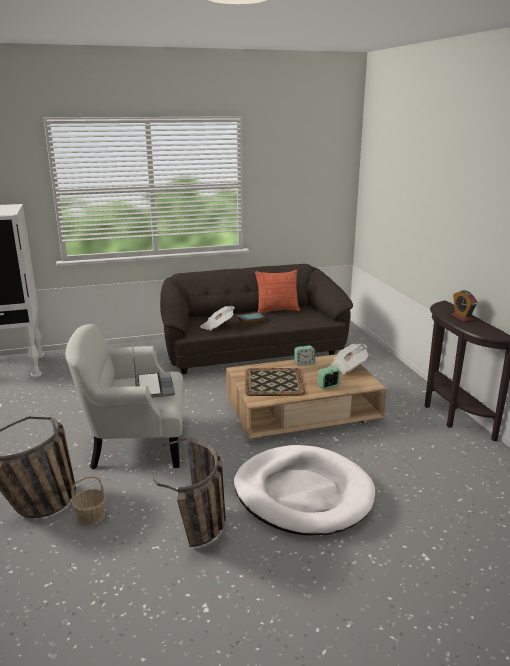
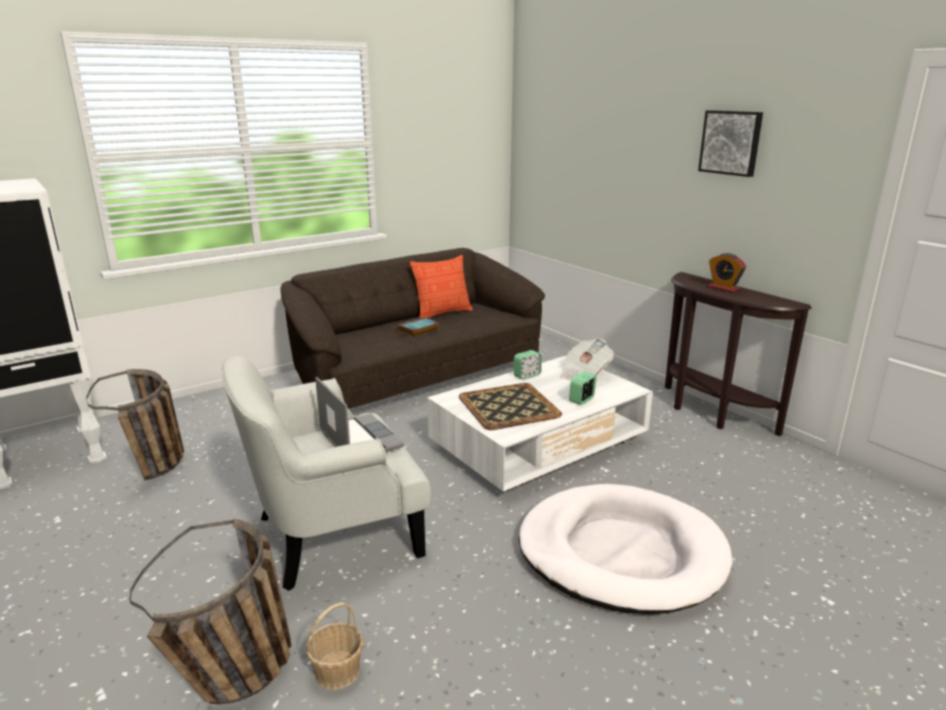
camera: 20 degrees left, 0 degrees up
basket [152,437,226,547] -> basket moved to [86,369,184,480]
newspaper [200,306,235,331] -> none
brown coffee table [226,354,387,439] -> white coffee table [427,356,653,491]
none -> picture [698,110,763,177]

